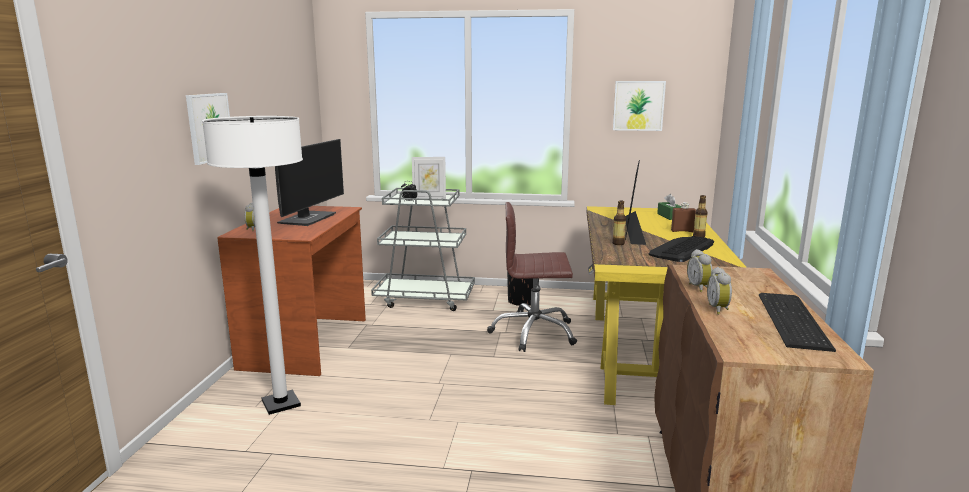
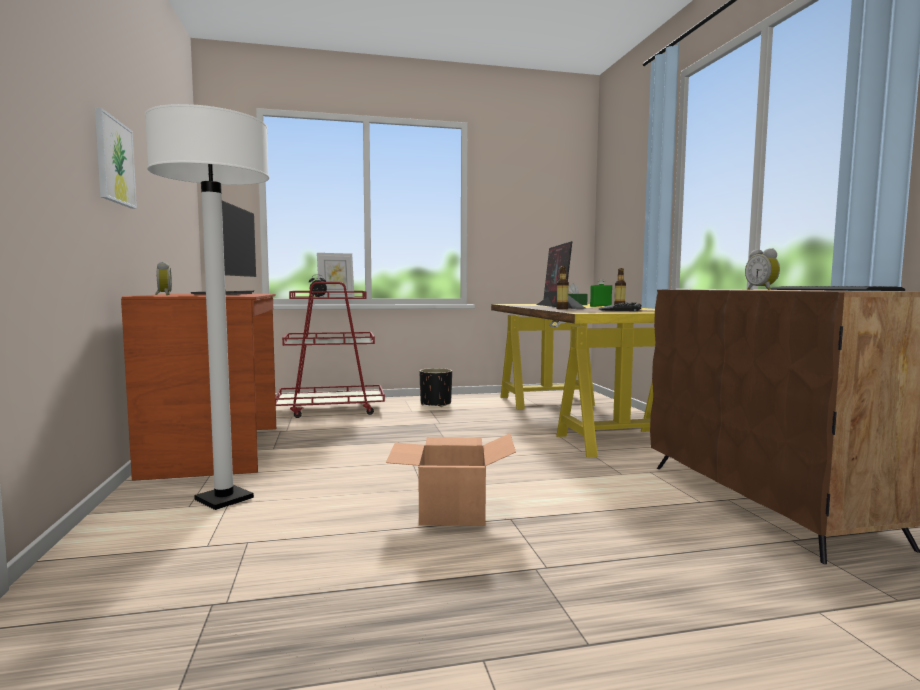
camera: 20 degrees left, 10 degrees down
grey cart [371,188,475,311] -> red cart [275,282,385,418]
brown office chair [487,202,577,352] -> none
picture [613,81,666,131] -> none
brown bottle [671,202,696,232] -> green bottle [590,279,612,307]
alarm clock [687,249,713,292] -> none
none -> cardboard box [386,433,516,526]

